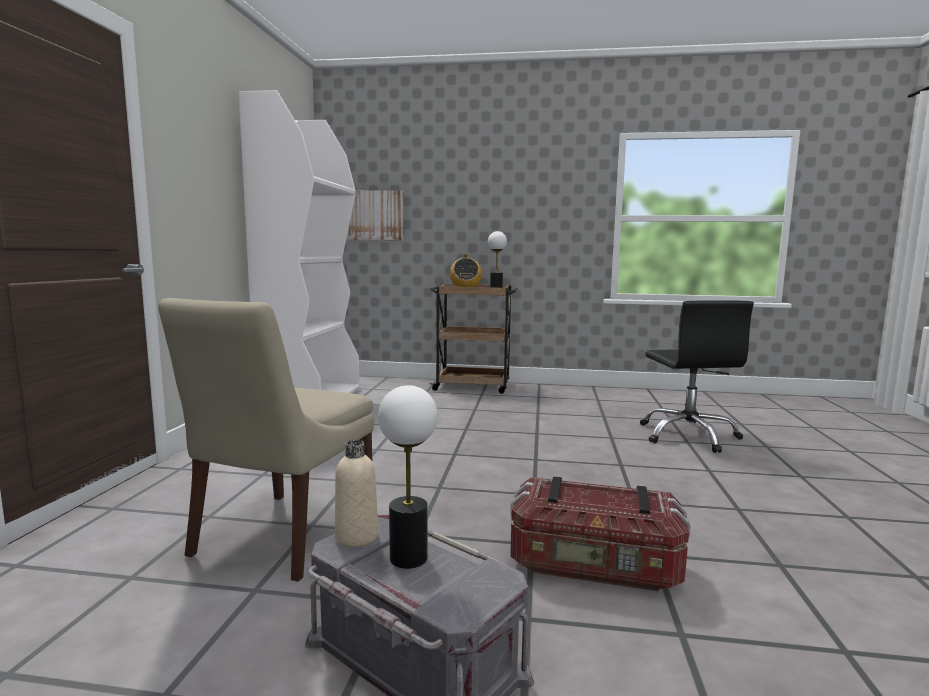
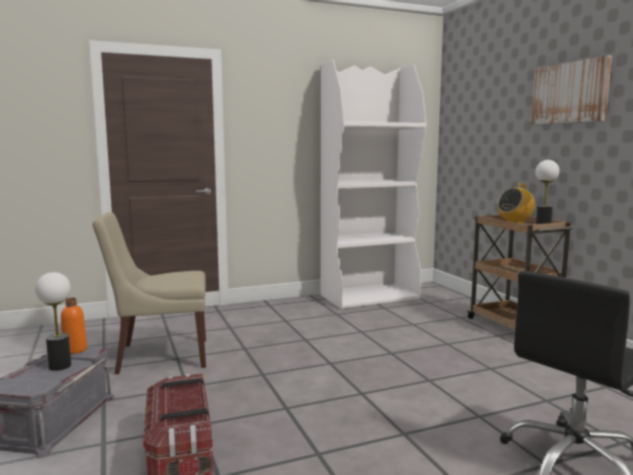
camera: 60 degrees right, 0 degrees up
beige bottle [335,440,378,547] -> orange bottle [61,298,87,354]
picture [346,190,404,240] -> picture moved to [531,55,612,125]

